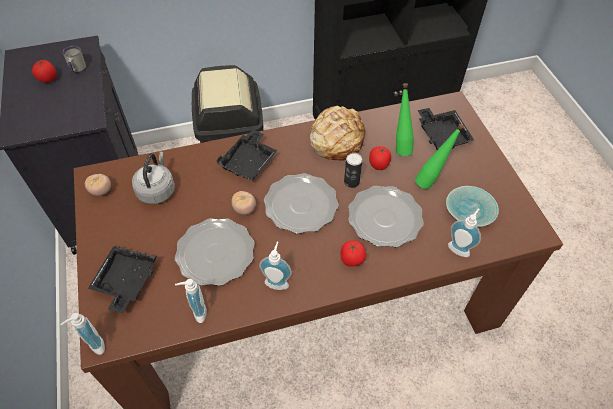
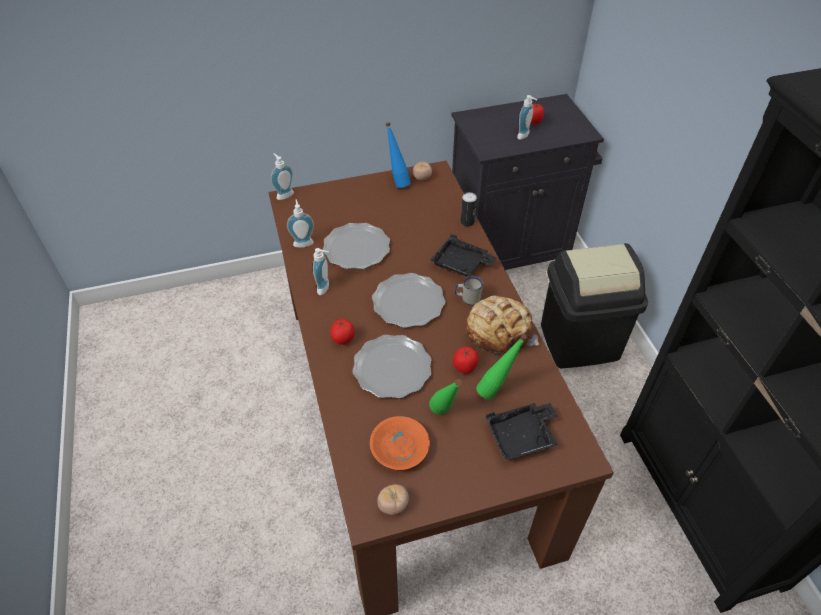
camera: 90 degrees right, 5 degrees down
white mug [63,46,86,73] -> white mug moved to [455,276,483,305]
black tray [88,246,157,313] -> none
grey kettle [132,152,175,204] -> none
tomato [231,191,256,215] -> tomato moved to [377,484,409,515]
can [344,153,363,188] -> can moved to [461,192,477,227]
turquoise bowl [446,186,499,227] -> orange bowl [370,416,430,470]
soap dispenser [448,208,481,257] -> soap dispenser moved to [517,95,538,140]
none -> blue bottle [386,122,411,188]

